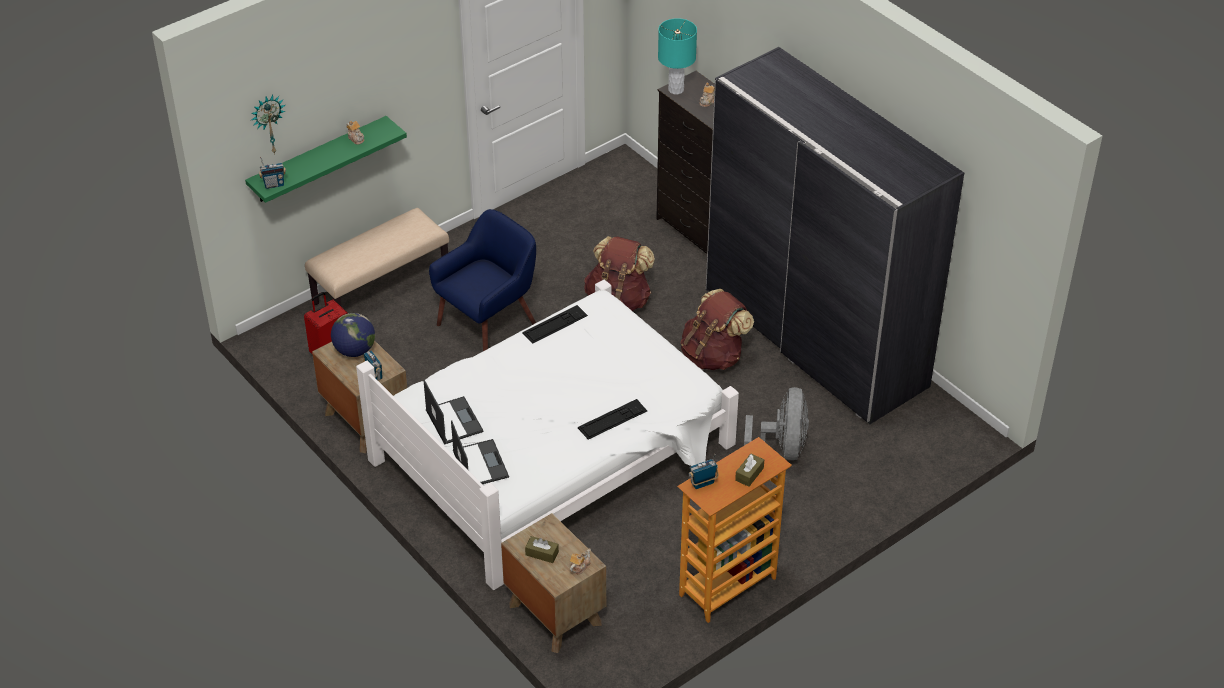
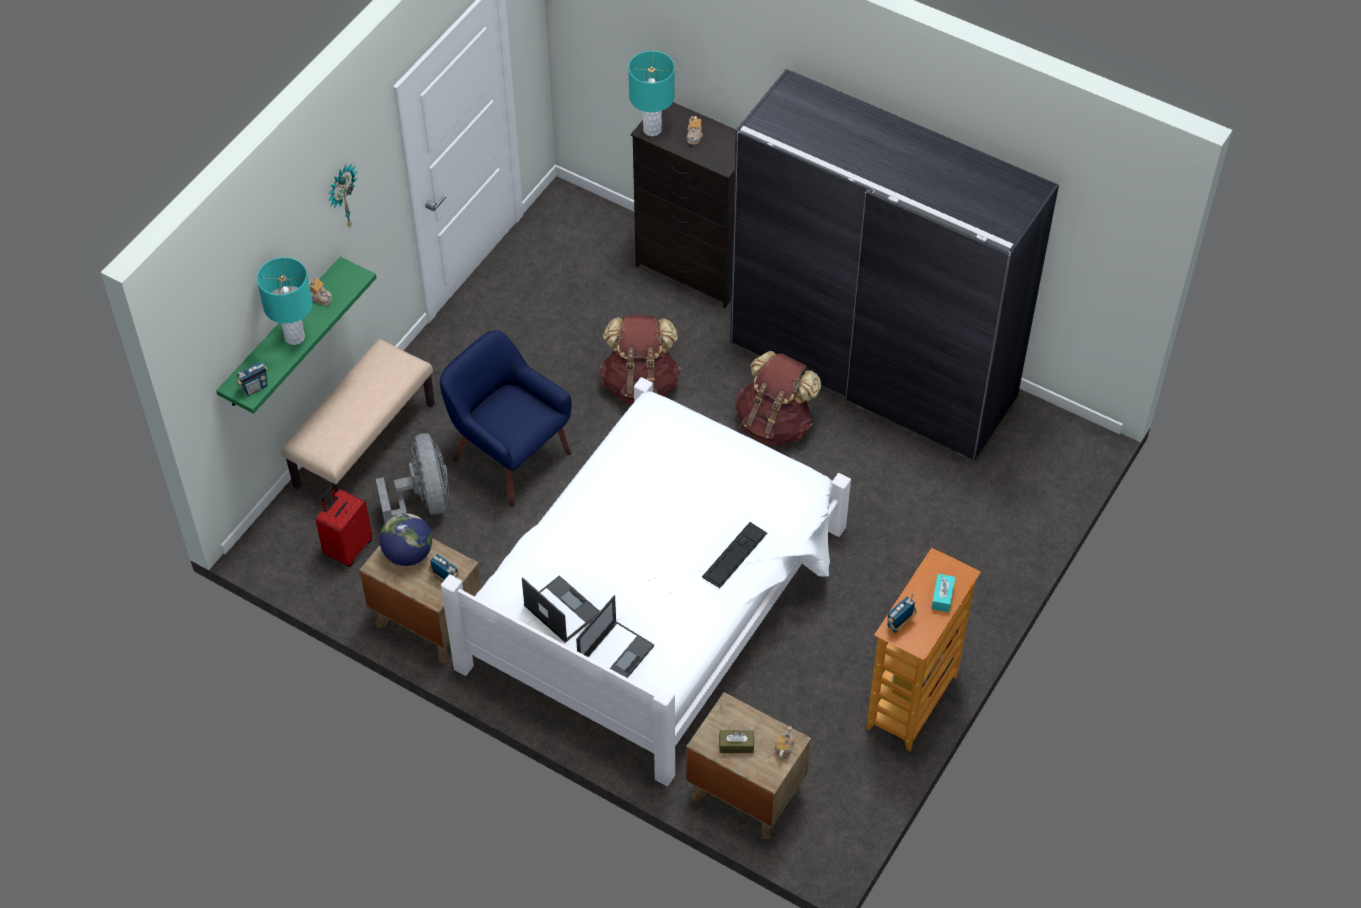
camera: 20 degrees left, 10 degrees up
wall clock [251,95,285,155] -> wall clock moved to [328,163,357,227]
blue armchair [429,209,536,351] -> blue armchair turned 75 degrees counterclockwise [440,330,572,507]
laptop [451,420,509,484] -> laptop turned 75 degrees clockwise [576,595,654,678]
keyboard [522,305,588,343] -> none
brown tissue box [735,453,764,487] -> turquoise tissue box [931,574,956,612]
grey fan [744,387,809,460] -> grey fan moved to [376,433,448,523]
none -> turquoise table lamp [257,257,313,345]

